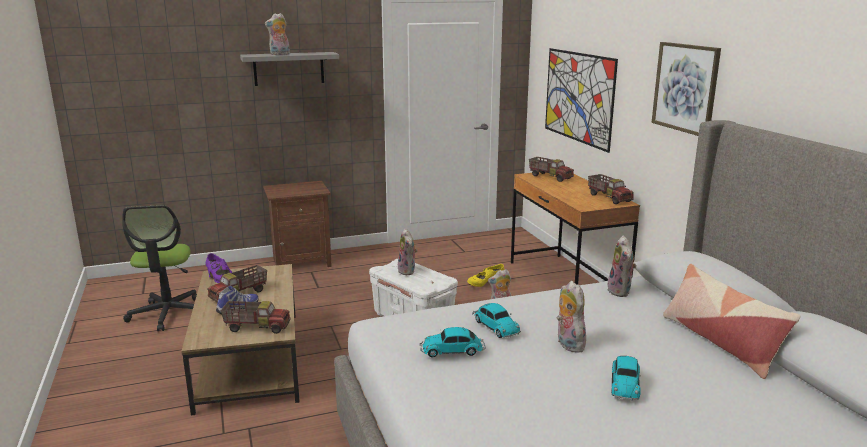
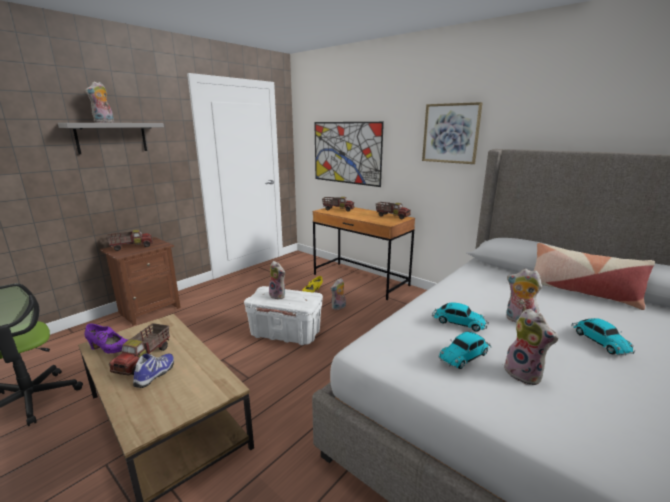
camera: 30 degrees left, 0 degrees up
toy truck [220,301,291,334] -> toy truck moved to [106,230,153,251]
plush toy [608,236,637,297] -> plush toy moved to [504,309,558,385]

